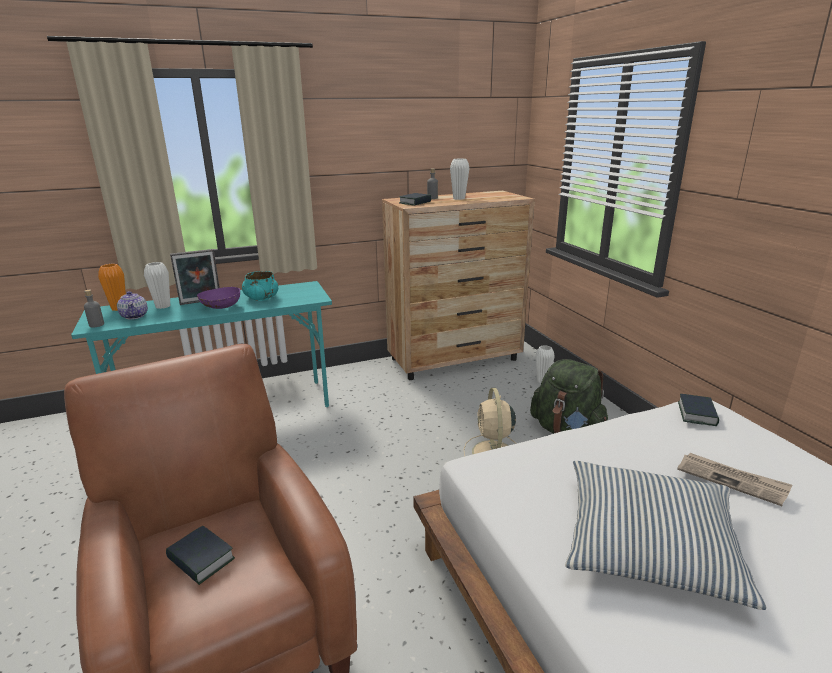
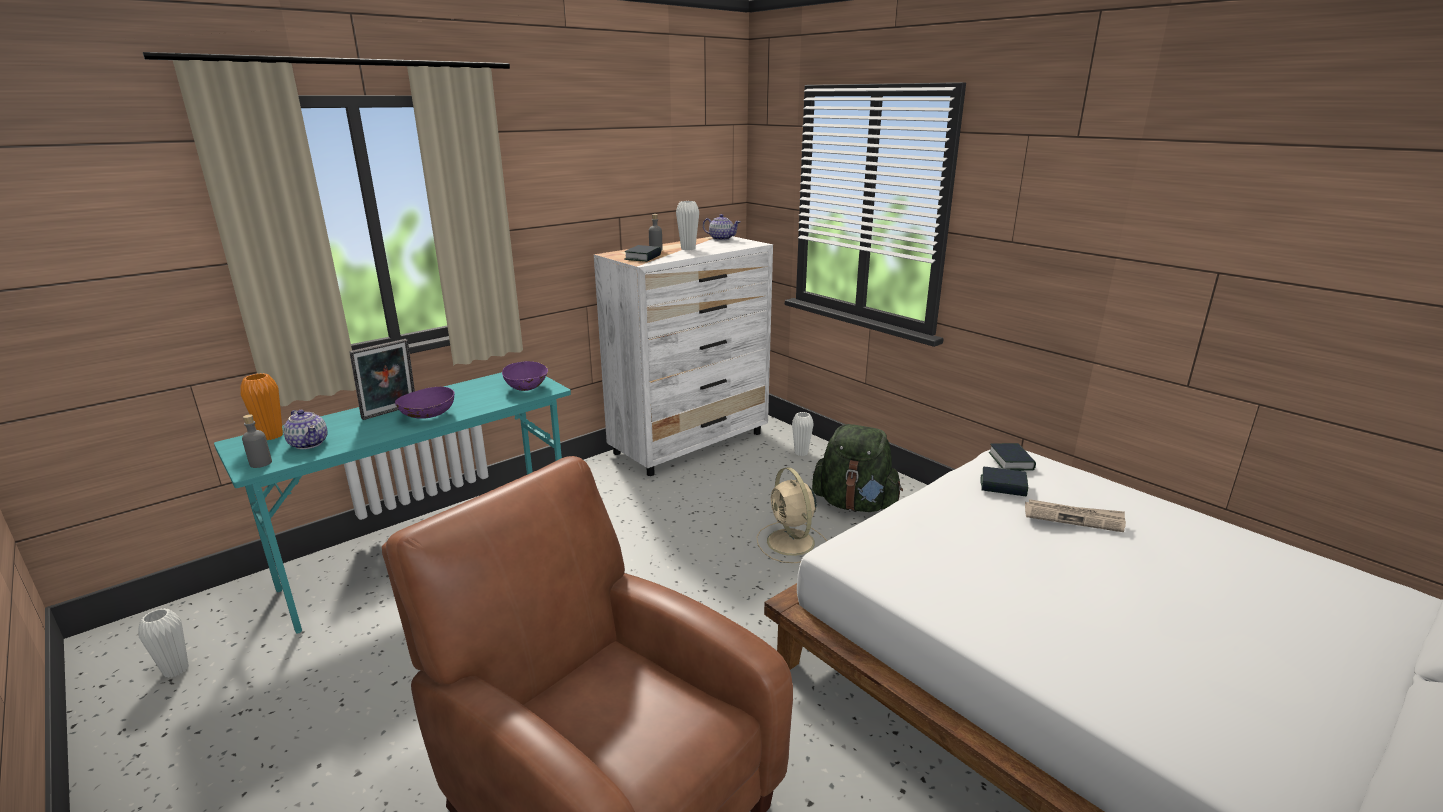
camera: 20 degrees left, 0 degrees up
white vase [144,262,170,309] -> white vase moved to [138,608,189,678]
book [166,526,235,585] -> book moved to [981,467,1028,497]
turquoise bowl [242,271,278,301] -> none
brown dresser [382,191,535,380] -> white dresser [594,236,773,476]
pillow [565,461,767,610] -> none
none -> purple bowl [502,361,548,391]
none -> teapot [703,214,740,241]

